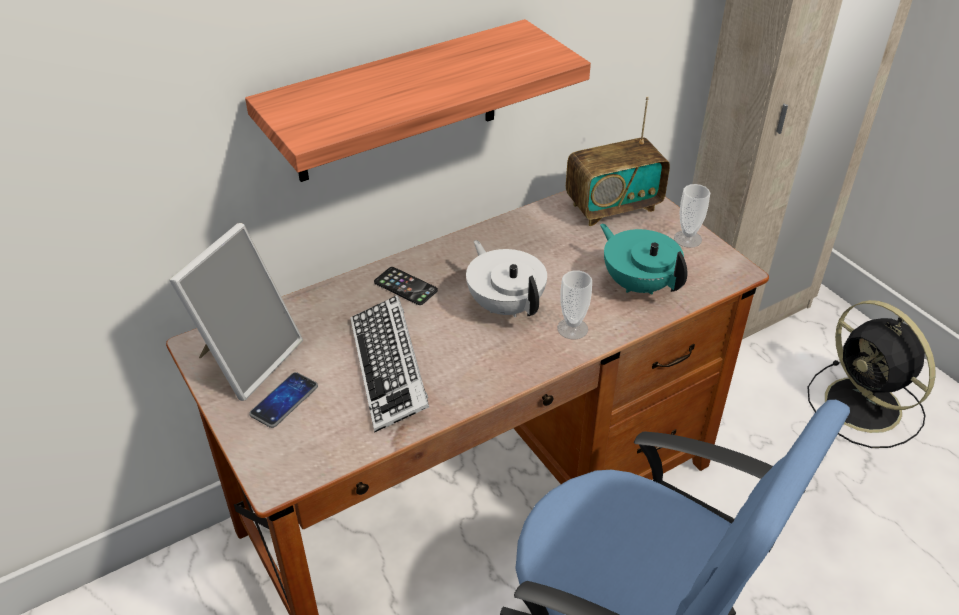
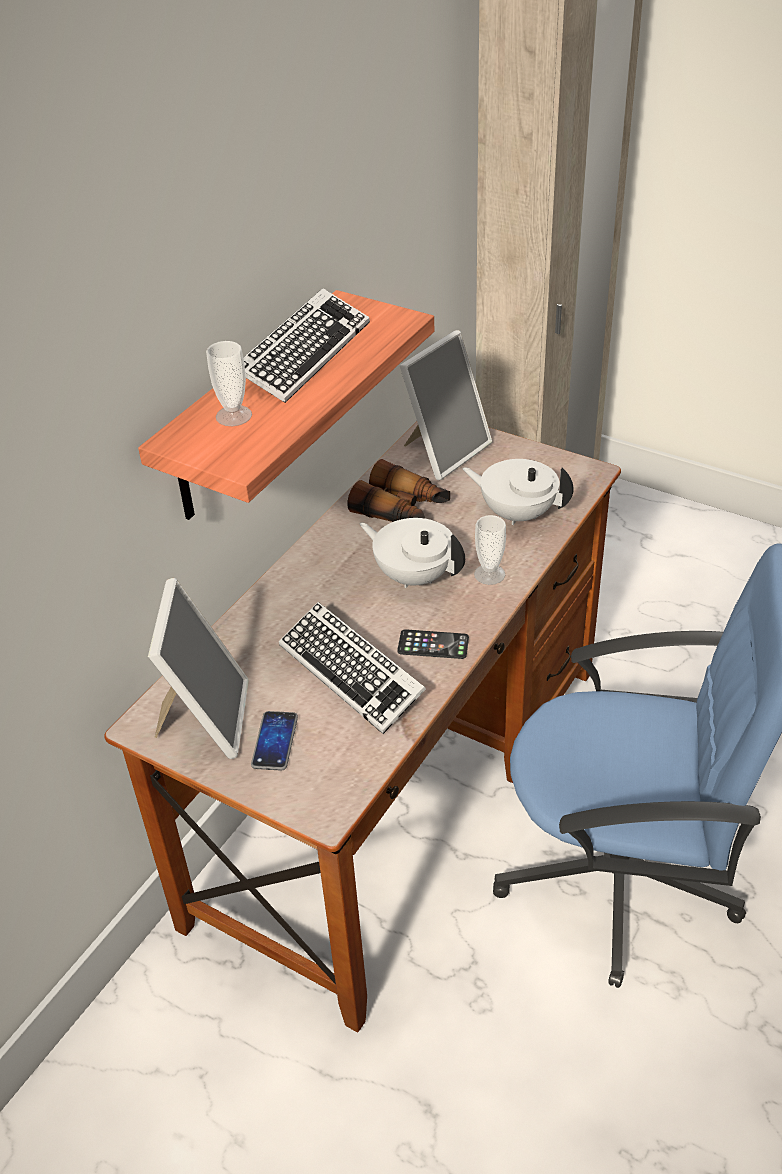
camera: 25 degrees left, 0 degrees up
phone [374,267,438,305] -> phone moved to [397,629,469,659]
radio [566,96,670,226] -> picture frame [399,330,492,480]
turquoise teapot [600,224,687,295] -> white teapot [462,459,574,525]
cup [674,184,710,248] -> cup moved to [206,341,252,426]
black fan [808,300,936,448] -> none
none -> keyboard [243,288,370,403]
none -> binoculars [347,459,450,522]

